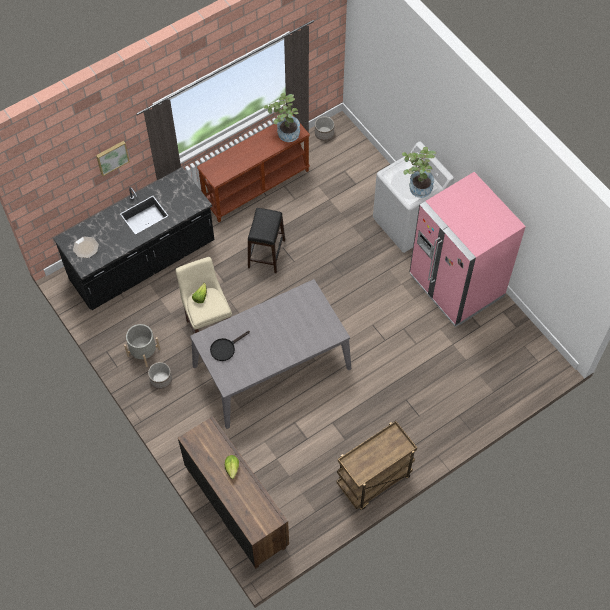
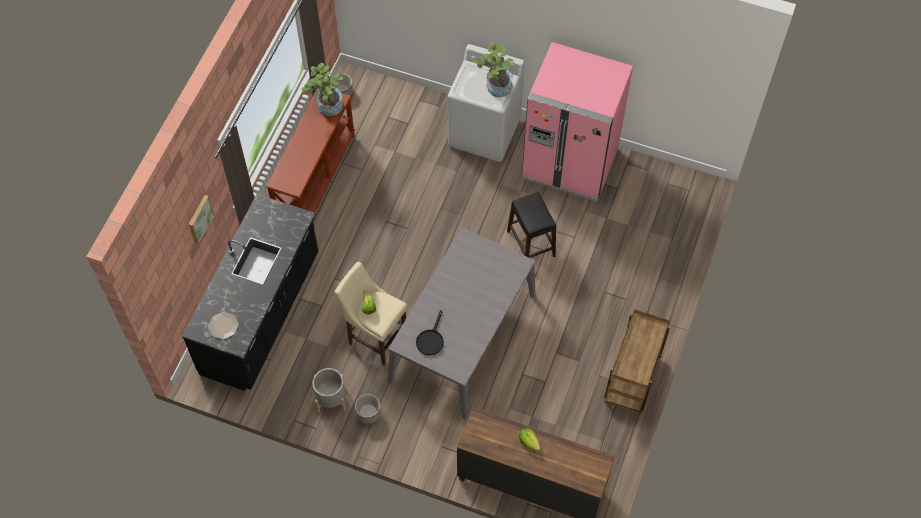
camera: 35 degrees left, 0 degrees up
black stool [248,208,285,273] -> black stool moved to [507,192,556,258]

